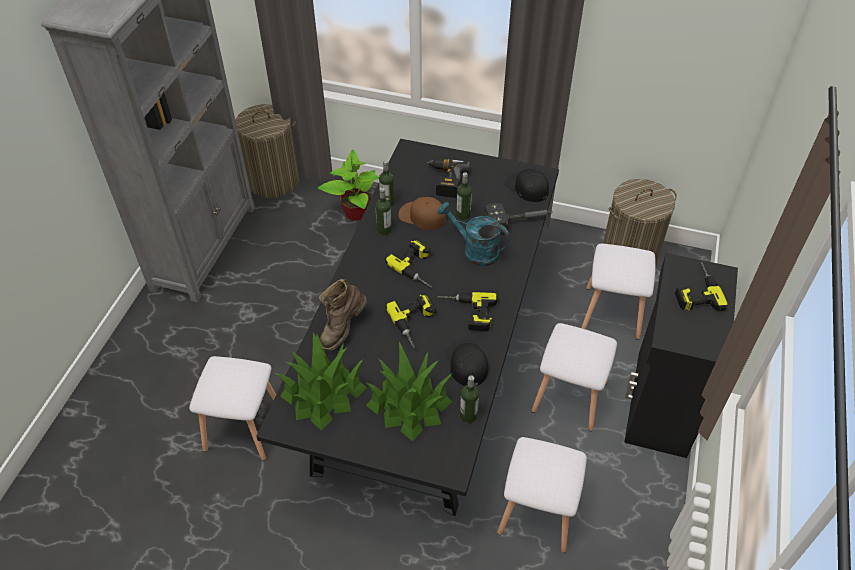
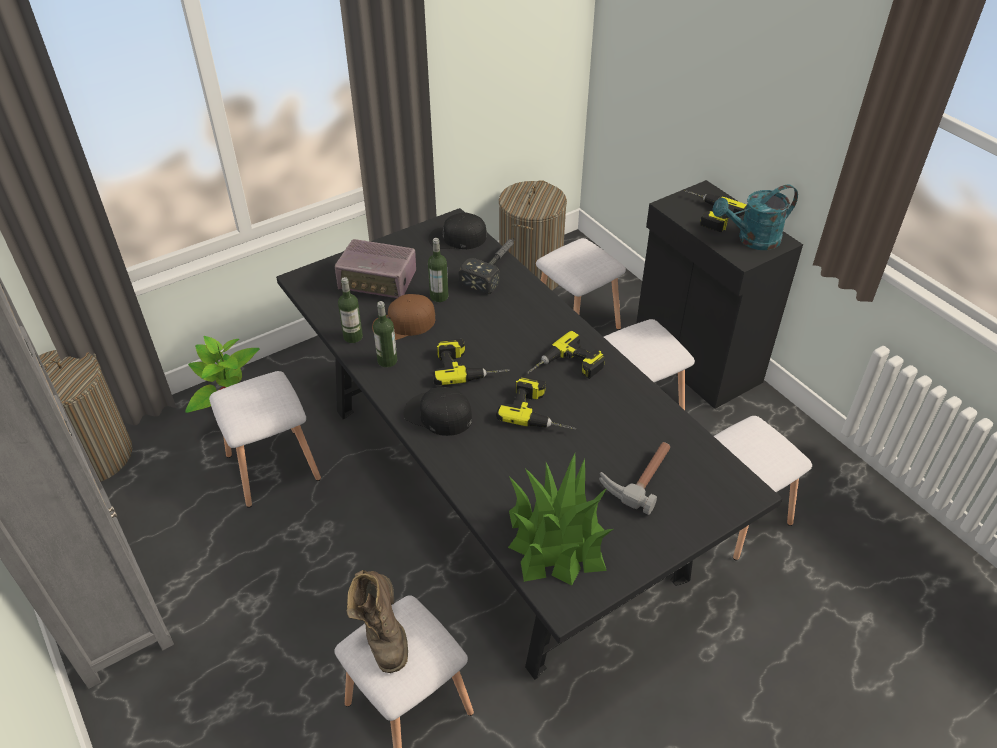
camera: 50 degrees left, 5 degrees down
brown boot [319,279,367,351] -> brown boot moved to [347,570,408,673]
potted plant [365,342,452,441] -> hammer [599,442,670,515]
power drill [426,159,470,198] -> radio [335,239,416,298]
turquoise watering can [437,202,510,266] -> turquoise watering can moved to [713,185,798,250]
black cap [446,340,488,386] -> black cap moved to [404,387,472,436]
bottle [460,375,479,423] -> none
none -> white stool [209,371,321,508]

